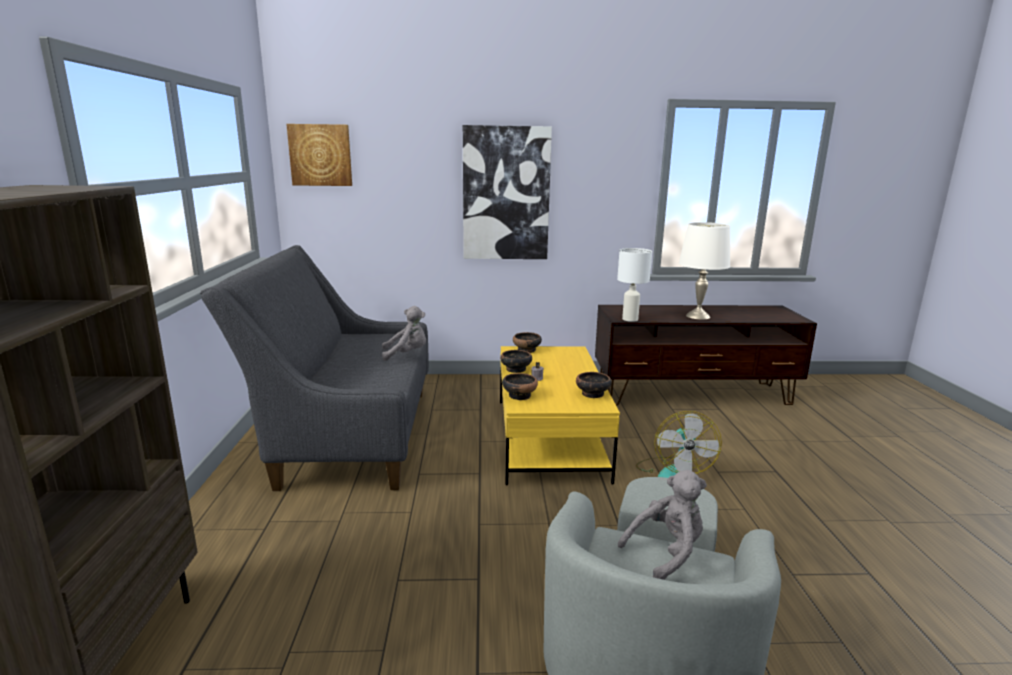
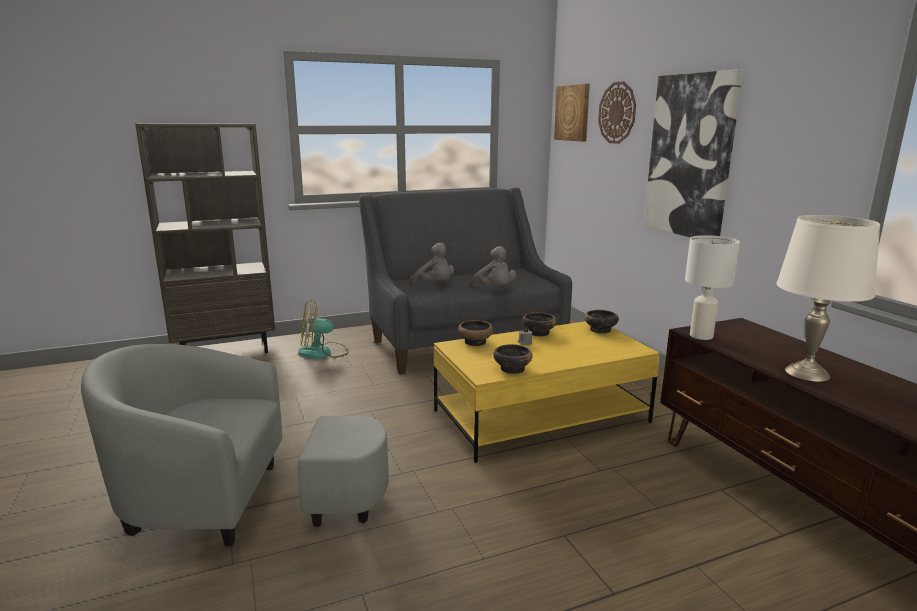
camera: 70 degrees right, 0 degrees up
grey plush toy [618,470,707,580] -> grey plush toy moved to [410,243,454,284]
fan [636,411,722,478] -> fan moved to [298,300,349,359]
none -> wall clock [598,81,636,144]

